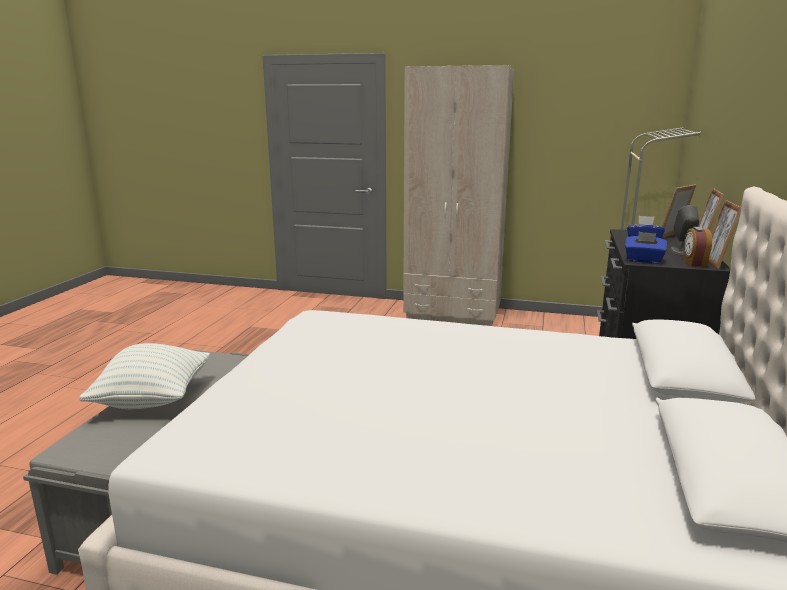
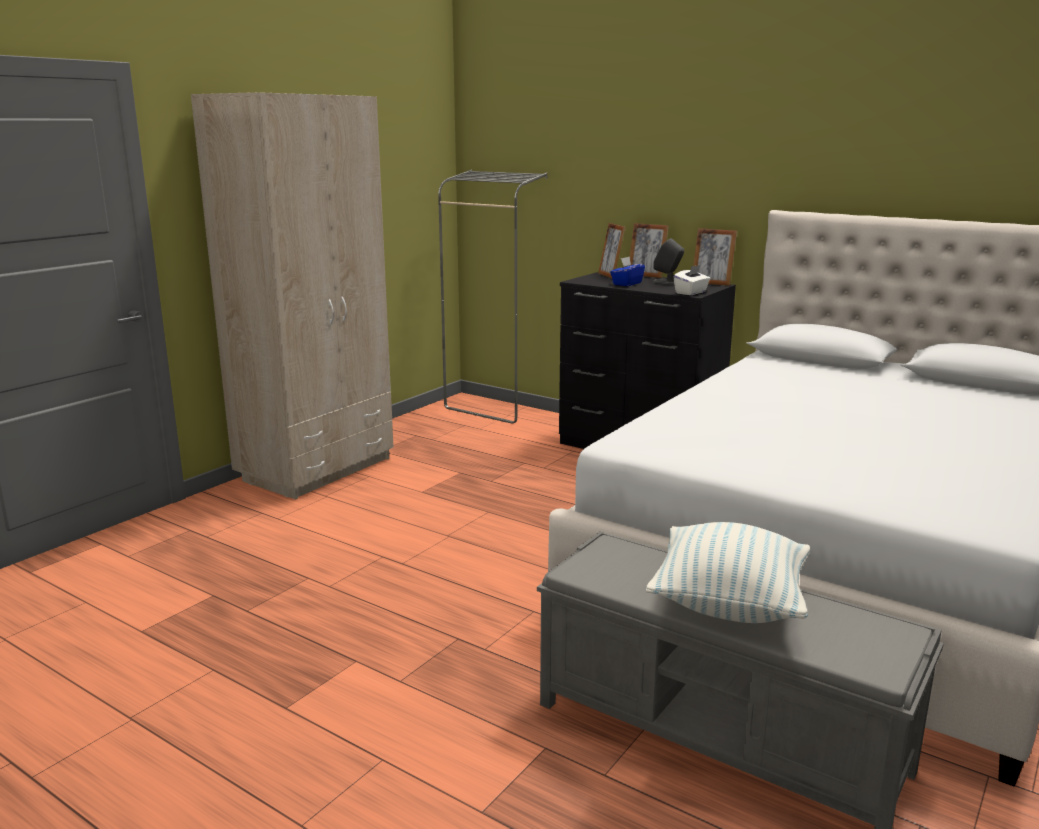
camera: 70 degrees left, 0 degrees up
blue tissue box [625,232,667,264] -> white tissue box [674,265,710,295]
alarm clock [683,227,712,267] -> none

